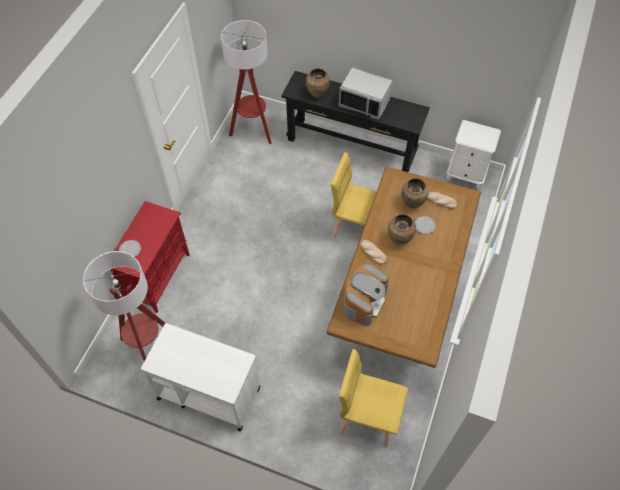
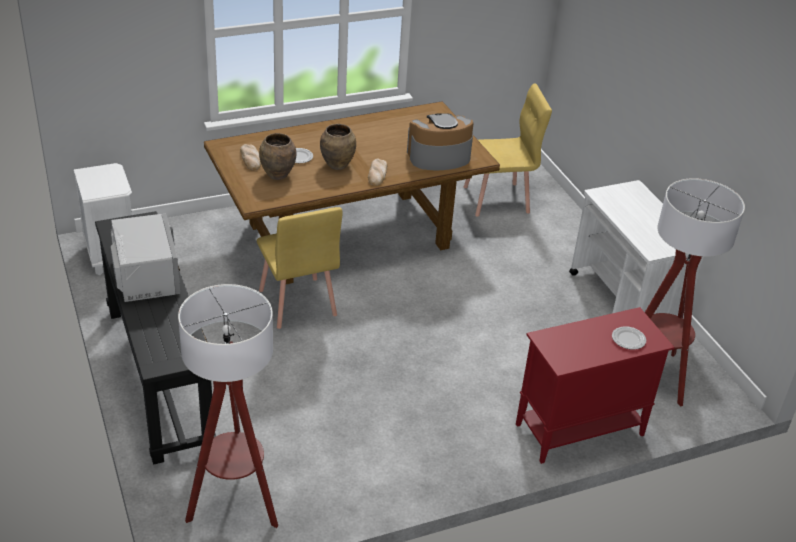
camera: 135 degrees left, 20 degrees down
brown vase [306,68,330,98] -> none
yellow chair [339,349,408,447] -> yellow chair turned 75 degrees counterclockwise [464,84,552,217]

